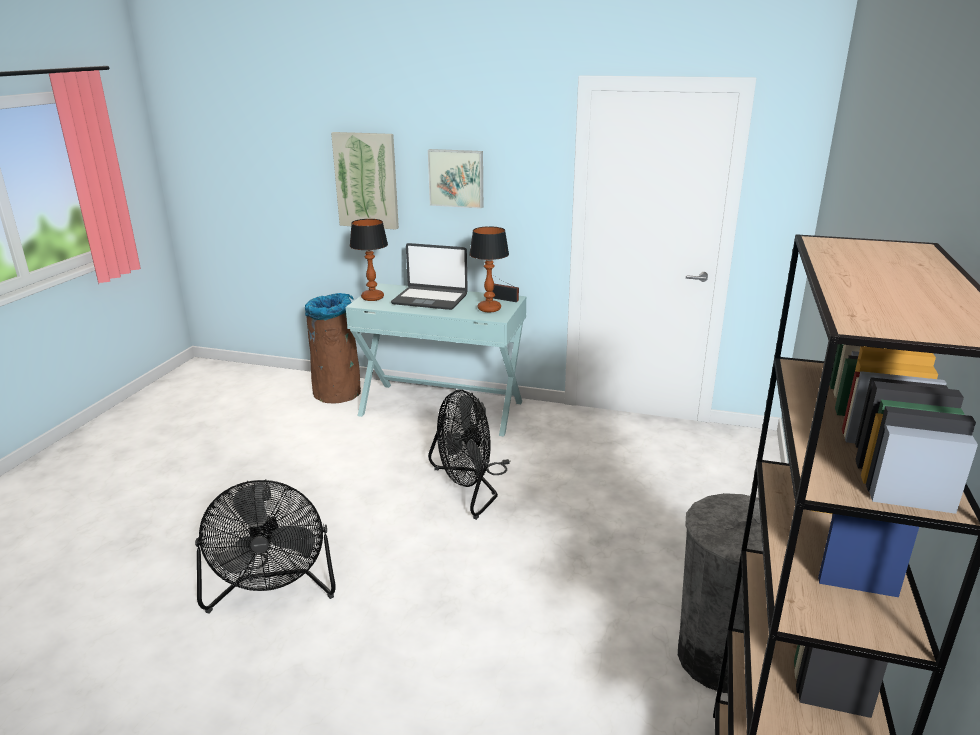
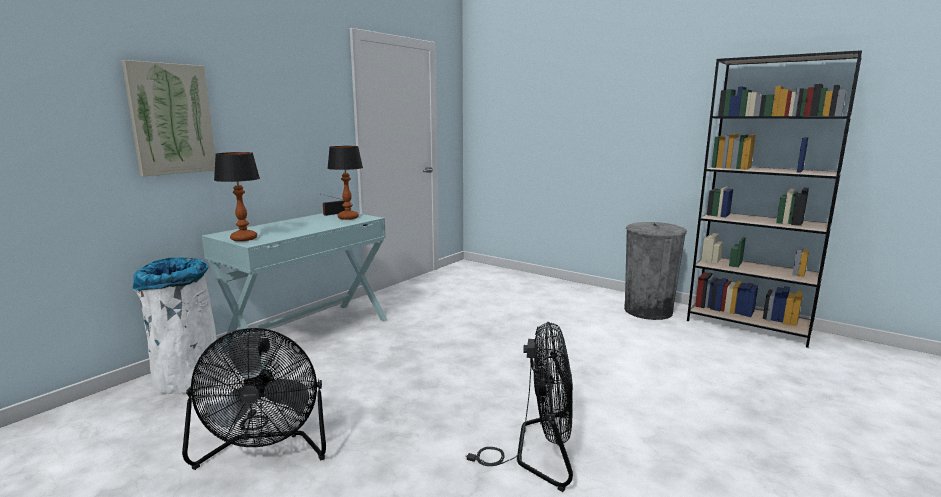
camera: 70 degrees left, 10 degrees down
brown trash can [305,293,361,403] -> white trash can [133,257,223,394]
laptop [391,243,468,310] -> none
picture [428,149,483,209] -> none
black fan [428,389,511,520] -> black fan moved to [182,328,326,470]

